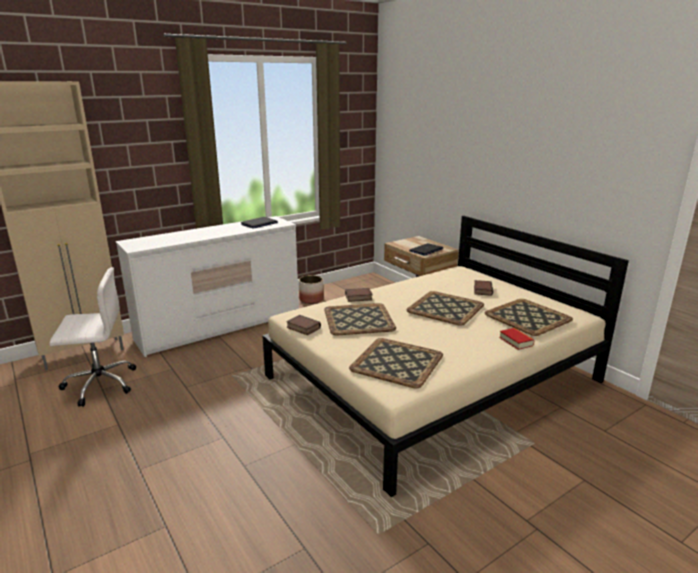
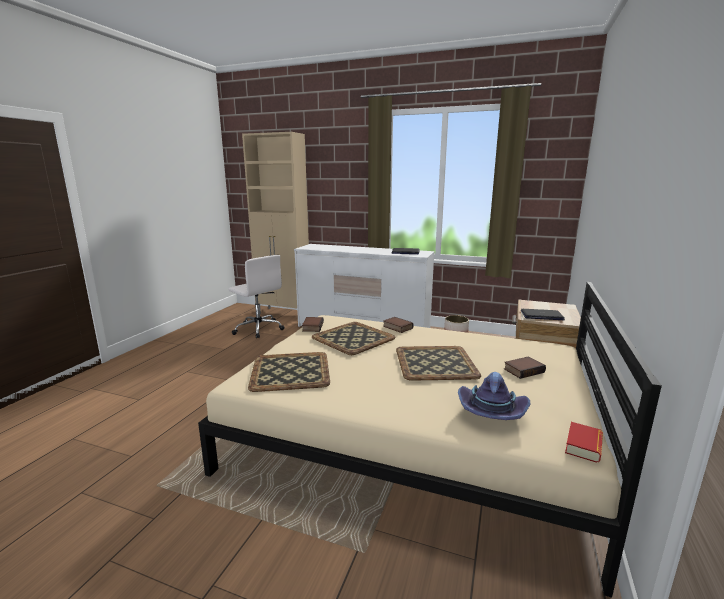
camera: 55 degrees right, 5 degrees down
tray [484,299,573,336] -> purple hat [458,372,531,420]
book [499,328,535,350] -> book moved to [565,422,603,463]

